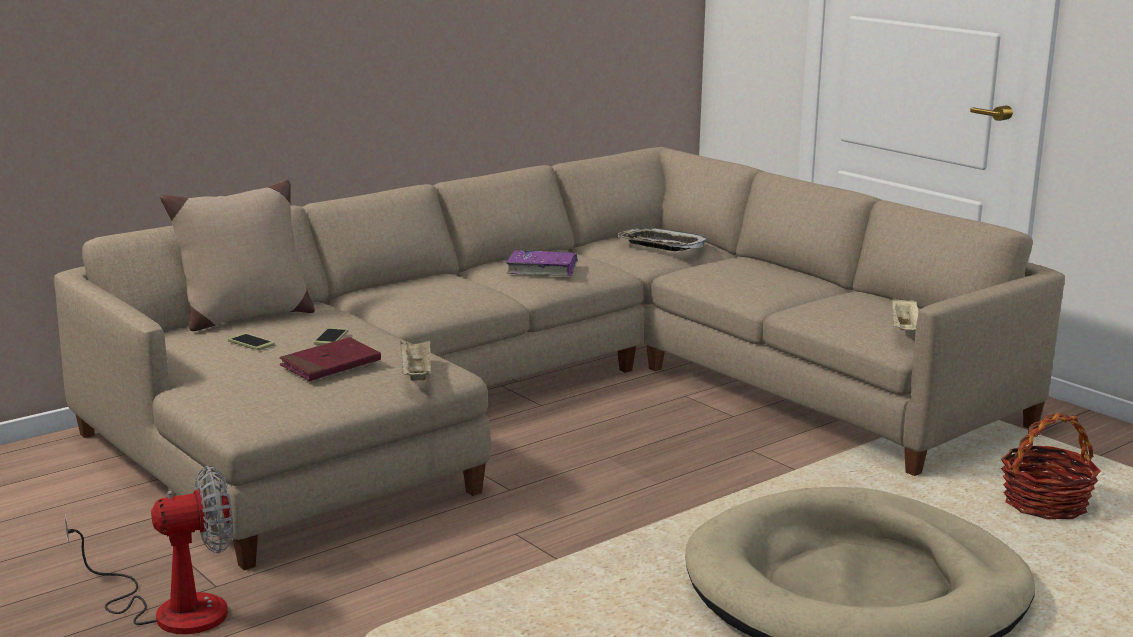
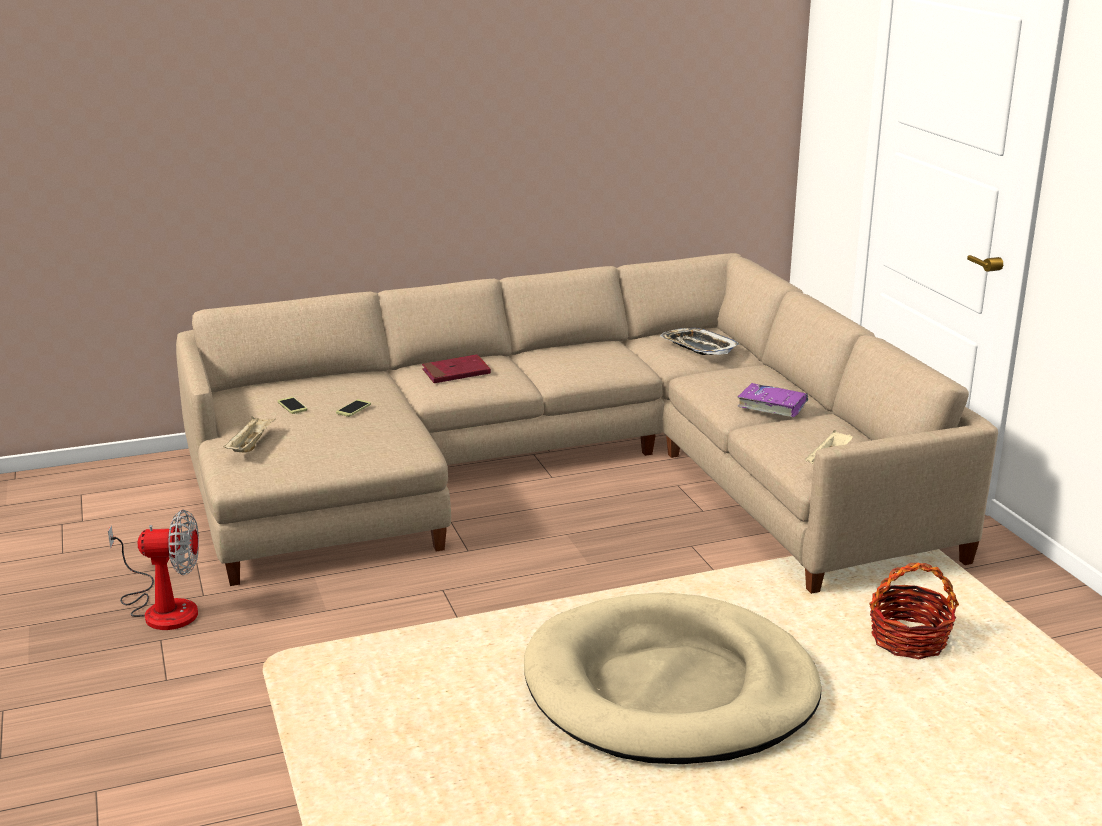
camera: 20 degrees right, 5 degrees up
beige pillow [160,180,315,331] -> none
red book [279,337,381,381] -> red book moved to [422,354,491,383]
beige tray [400,340,431,381] -> beige tray moved to [223,416,276,453]
purple book [506,250,578,276] -> purple book moved to [737,383,808,417]

